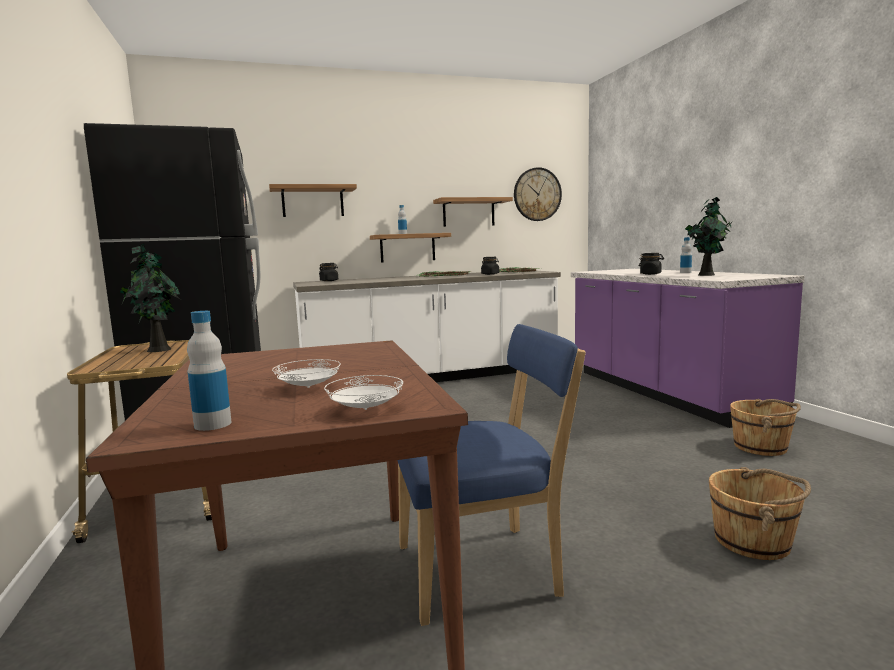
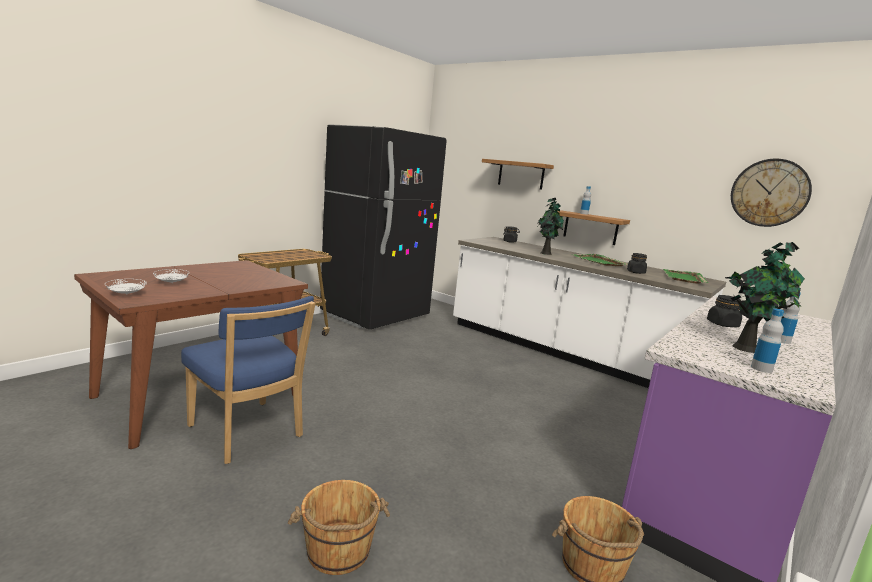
camera: 55 degrees right, 5 degrees up
potted plant [120,244,180,352] -> potted plant moved to [538,198,564,255]
bottle [187,311,231,431] -> bottle moved to [751,308,784,373]
shelf [433,197,513,227] -> none

